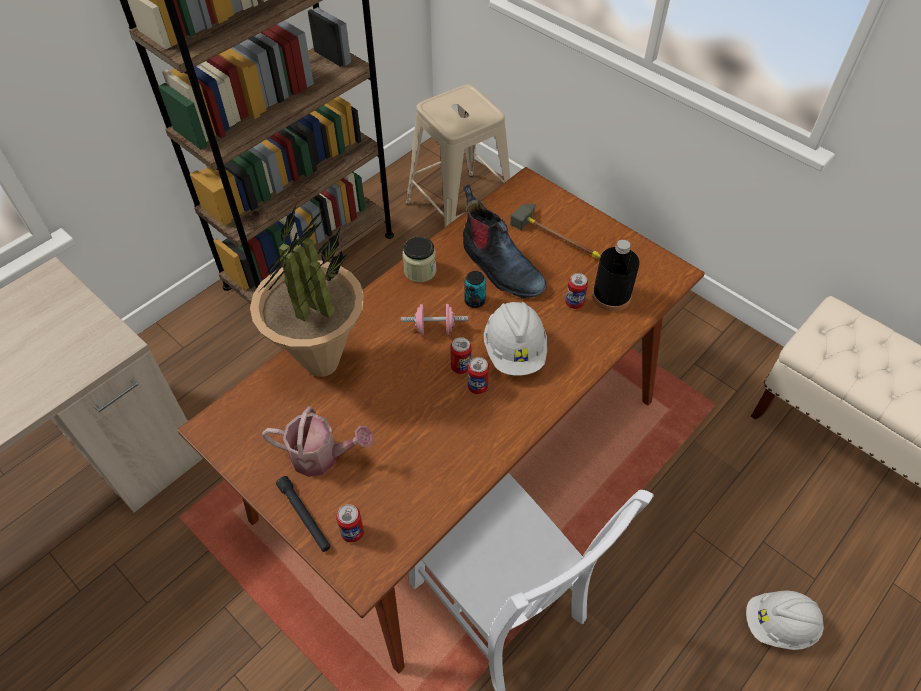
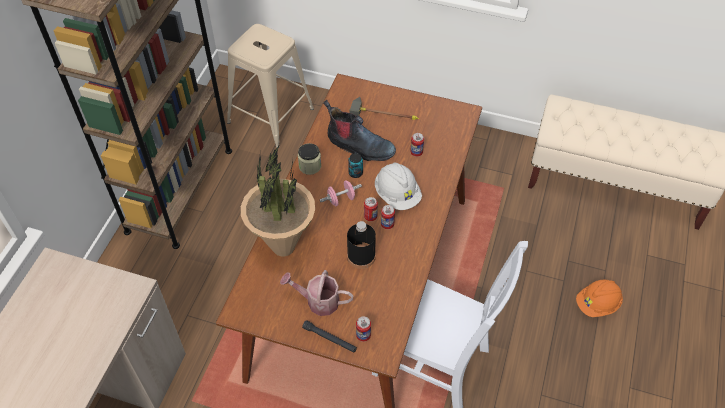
camera: 25 degrees left, 0 degrees up
watering can [262,406,374,477] -> watering can turned 150 degrees counterclockwise [280,270,354,316]
black bottle [592,240,640,312] -> black bottle moved to [347,221,376,269]
white hard hat [746,590,824,650] -> orange hard hat [576,279,623,317]

